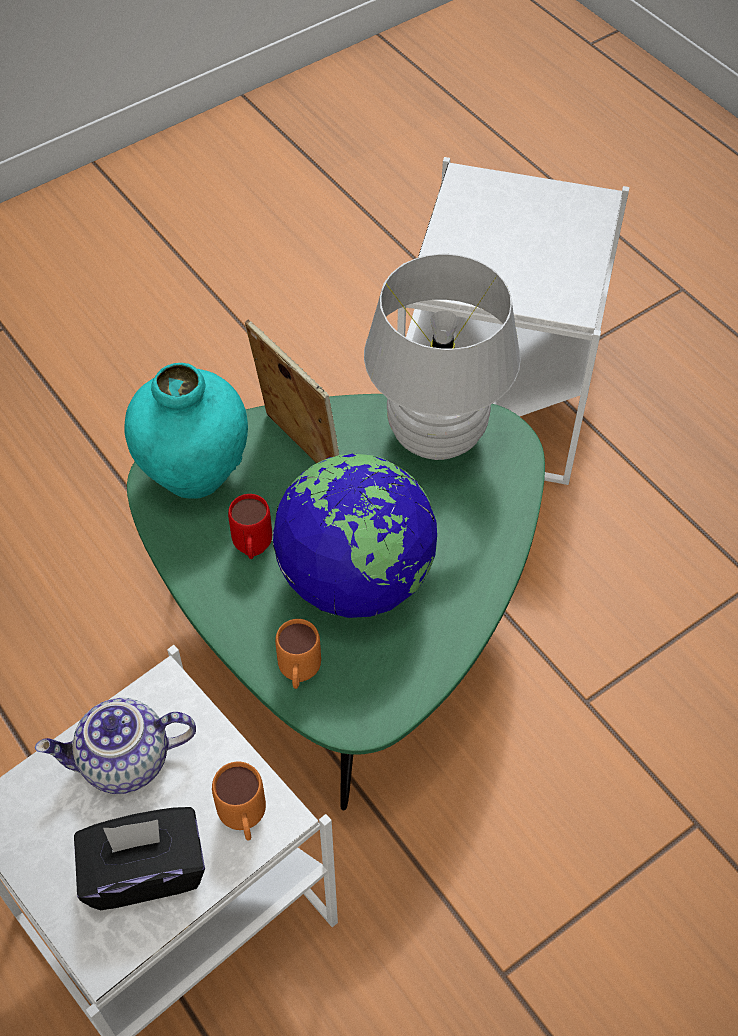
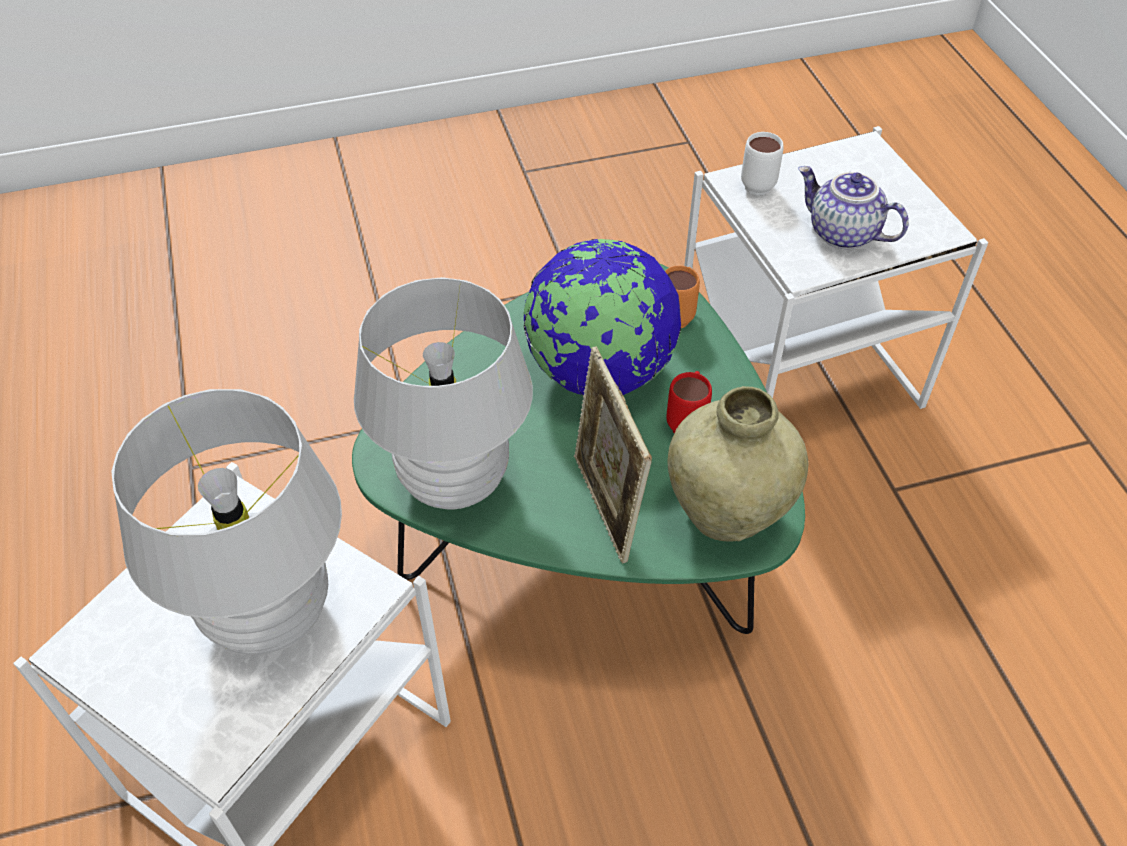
camera: 160 degrees left, 5 degrees down
teapot [35,698,196,794] -> teapot turned 150 degrees counterclockwise [798,166,909,249]
black tissue box [74,807,205,910] -> none
turquoise vase [124,363,248,499] -> beige vase [667,386,808,542]
orange mug [212,761,266,841] -> white mug [741,132,784,196]
none -> white table lamp [111,389,342,655]

